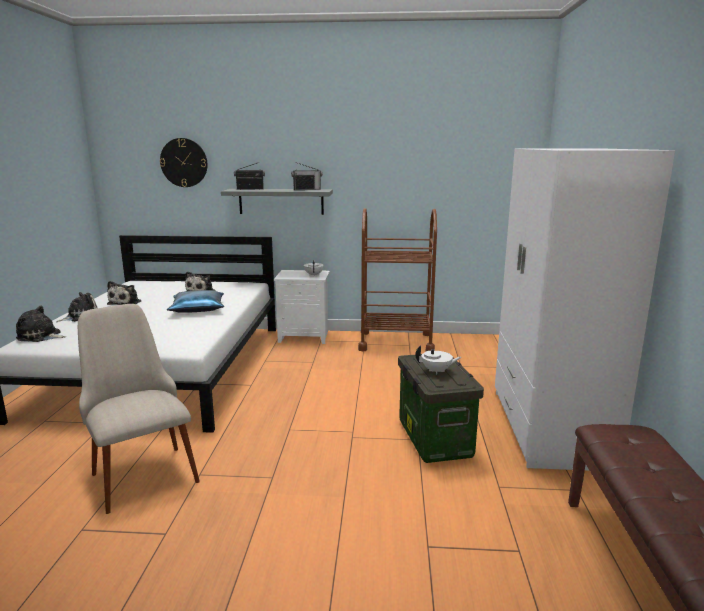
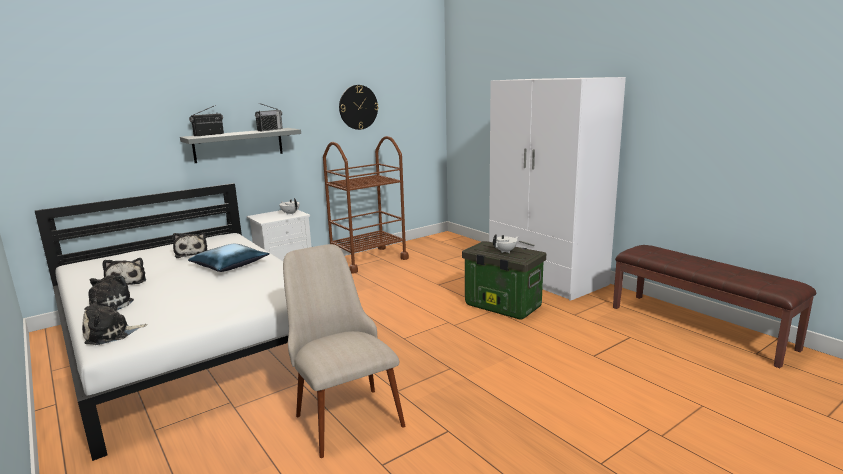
camera: 40 degrees left, 0 degrees up
beige chair [78,304,200,514] -> beige chair turned 45 degrees clockwise [283,244,405,458]
wall clock [160,138,207,187] -> wall clock moved to [339,85,378,130]

